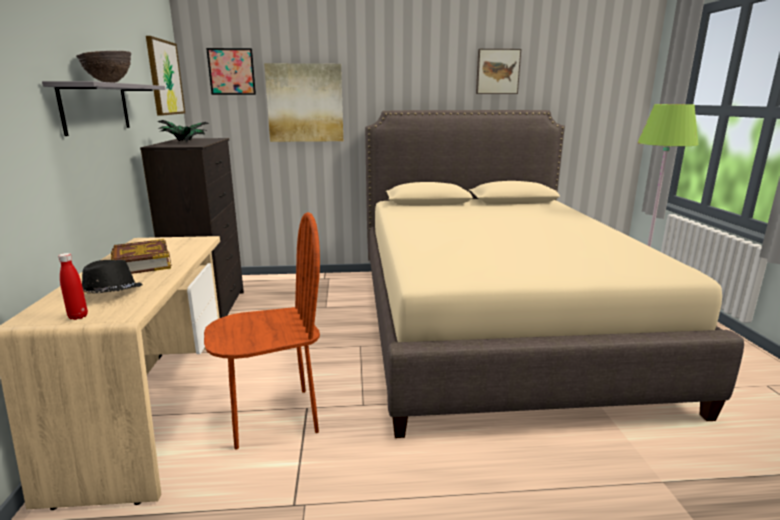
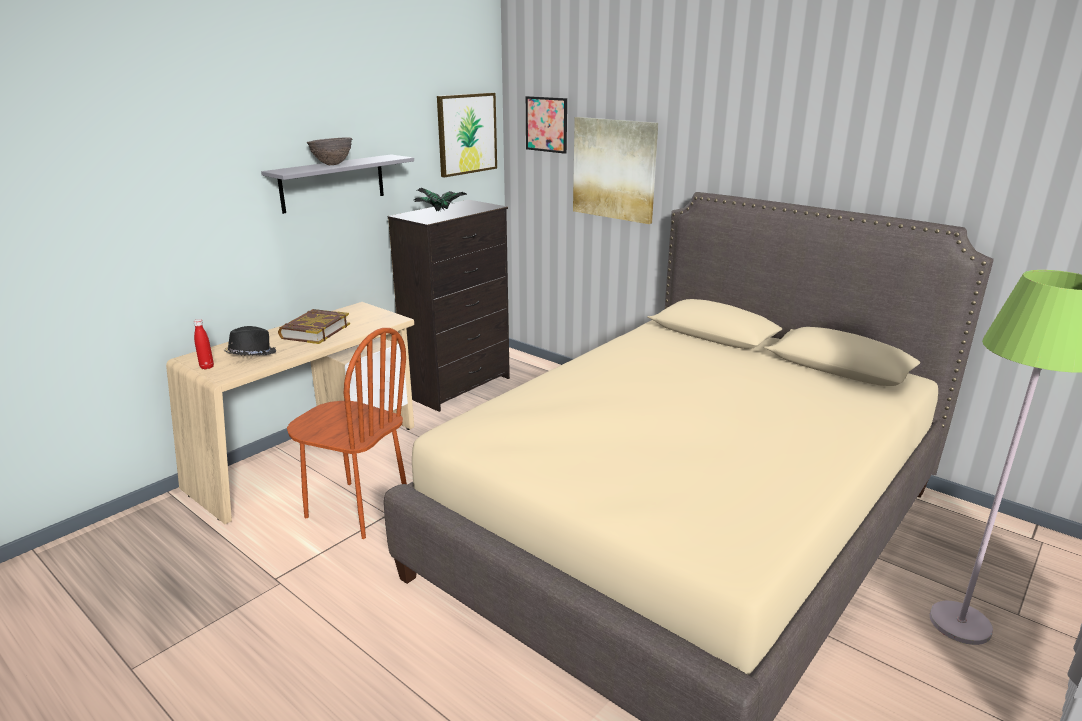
camera: 45 degrees right, 5 degrees up
picture [476,49,521,94] -> none

